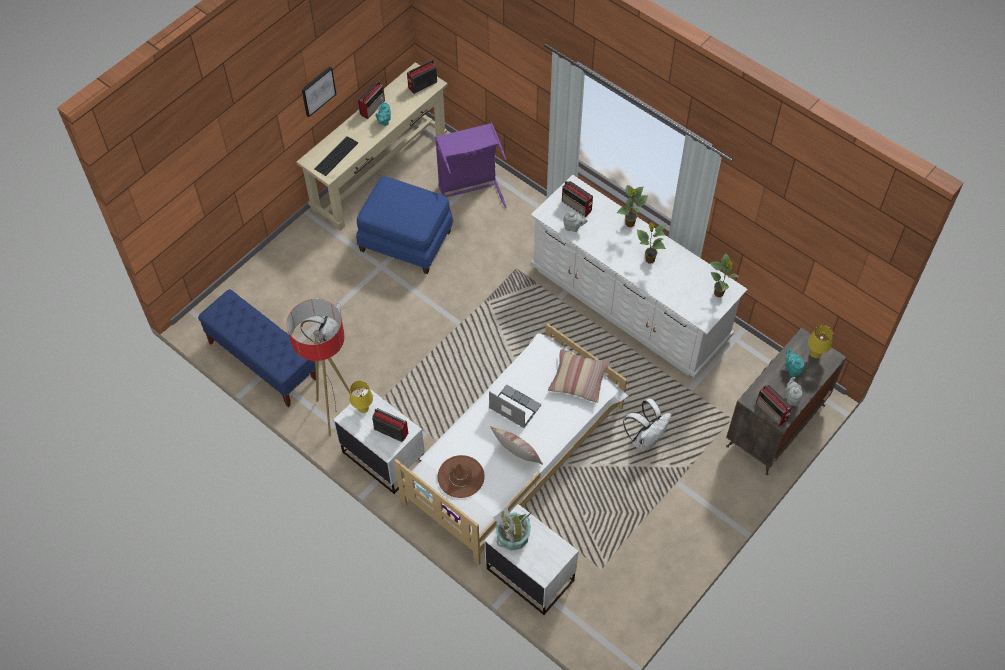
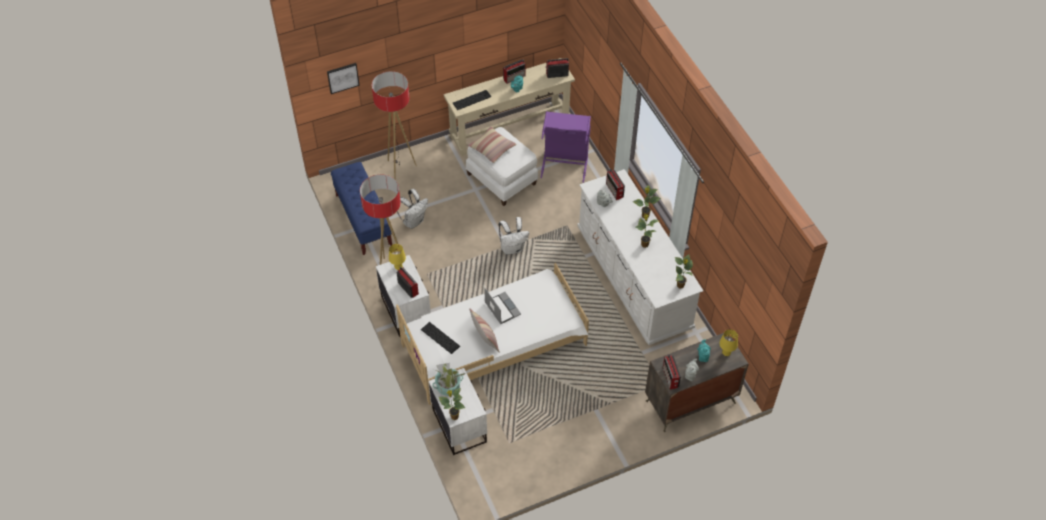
camera: 25 degrees right, 5 degrees down
picture [301,67,336,117] -> picture moved to [327,63,360,94]
blue ottoman [356,176,453,274] -> white ottoman [466,127,538,206]
brown hat [437,455,485,498] -> keyboard [421,322,460,354]
pillow [548,349,610,403] -> pillow moved to [468,127,517,163]
white backpack [623,399,672,452] -> white backpack moved to [498,217,529,255]
none -> floor lamp [372,71,417,180]
none -> potted plant [439,388,466,420]

